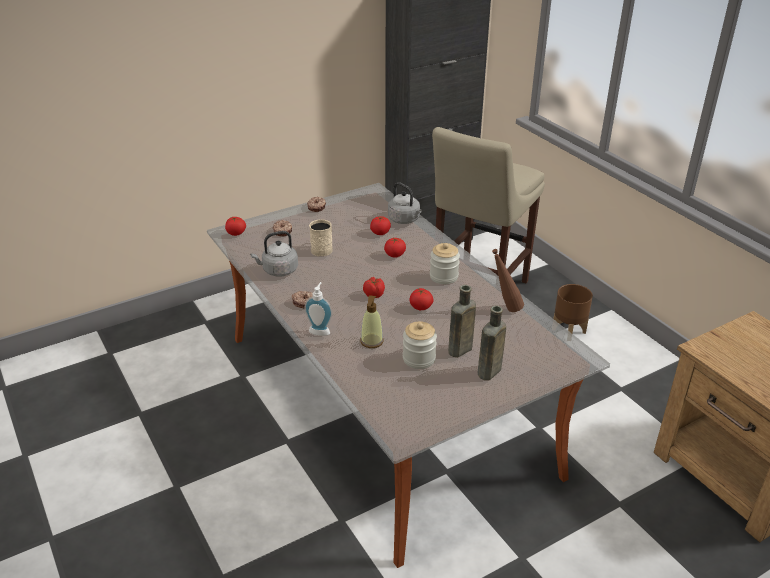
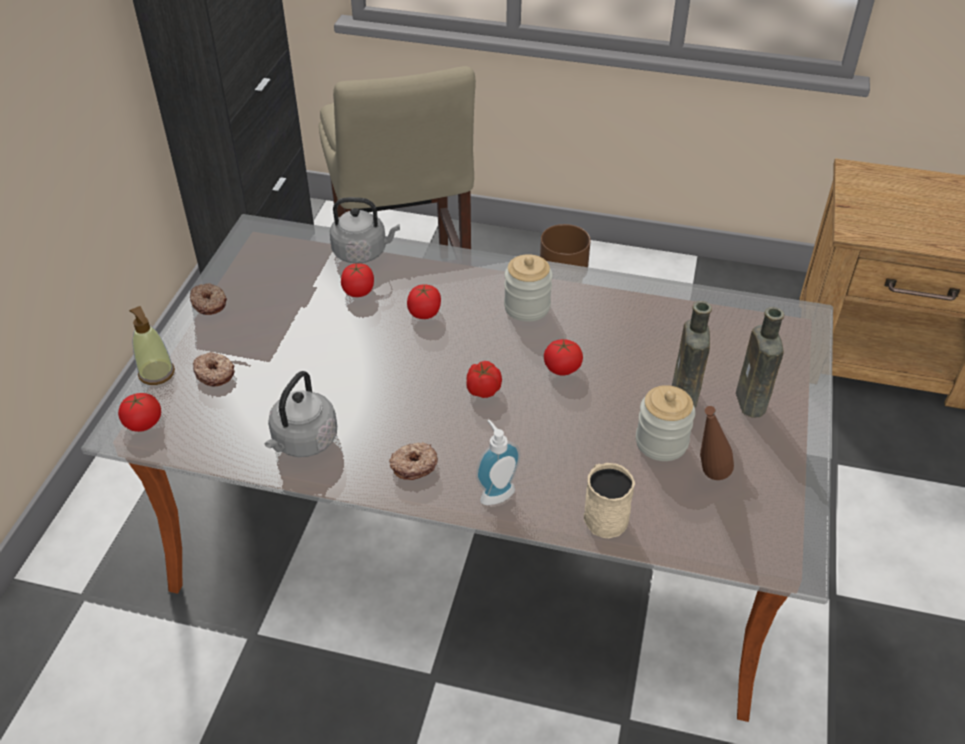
camera: 45 degrees left, 10 degrees up
beige mug [309,219,333,256] -> beige mug moved to [584,463,635,538]
soap dispenser [360,295,384,348] -> soap dispenser moved to [129,306,175,385]
brown bottle [492,249,524,312] -> brown bottle moved to [700,406,734,480]

